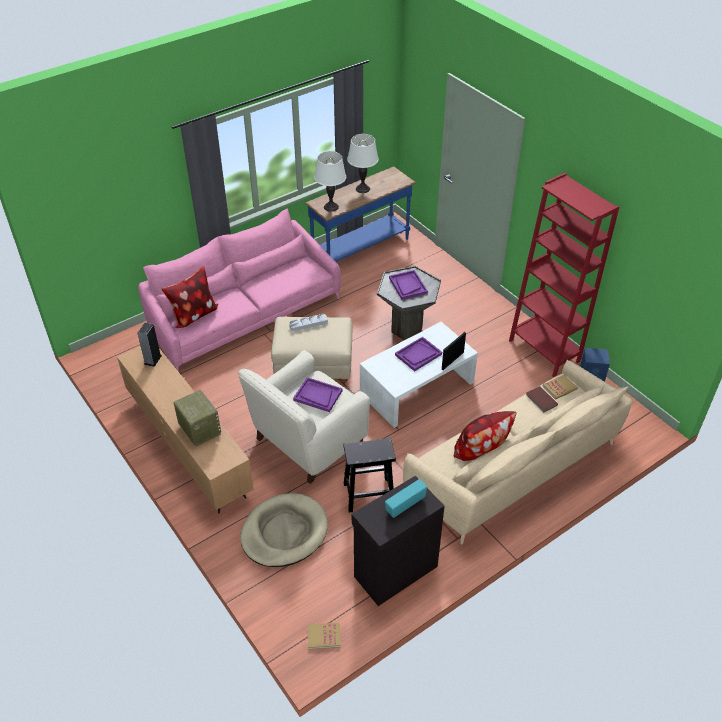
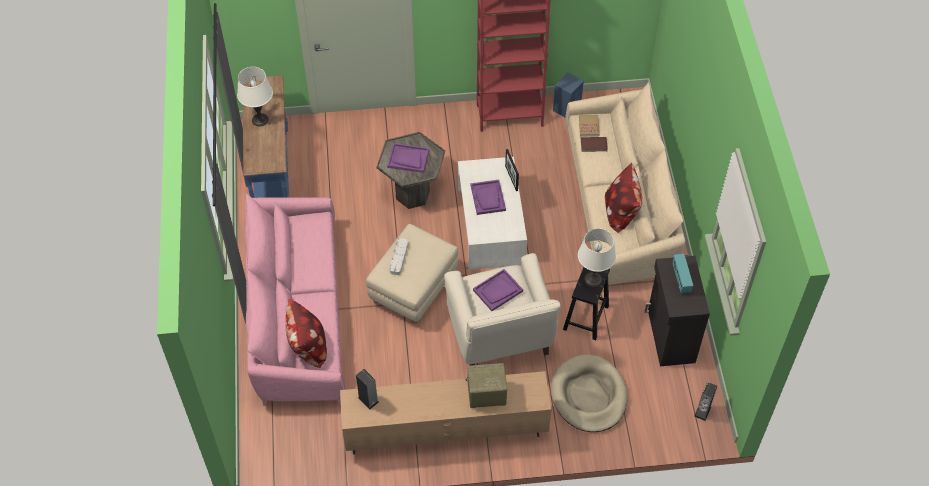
camera: 60 degrees left, 10 degrees up
book [307,623,341,649] -> speaker [694,382,717,421]
white table lamp [314,151,346,212] -> white table lamp moved to [578,228,616,287]

